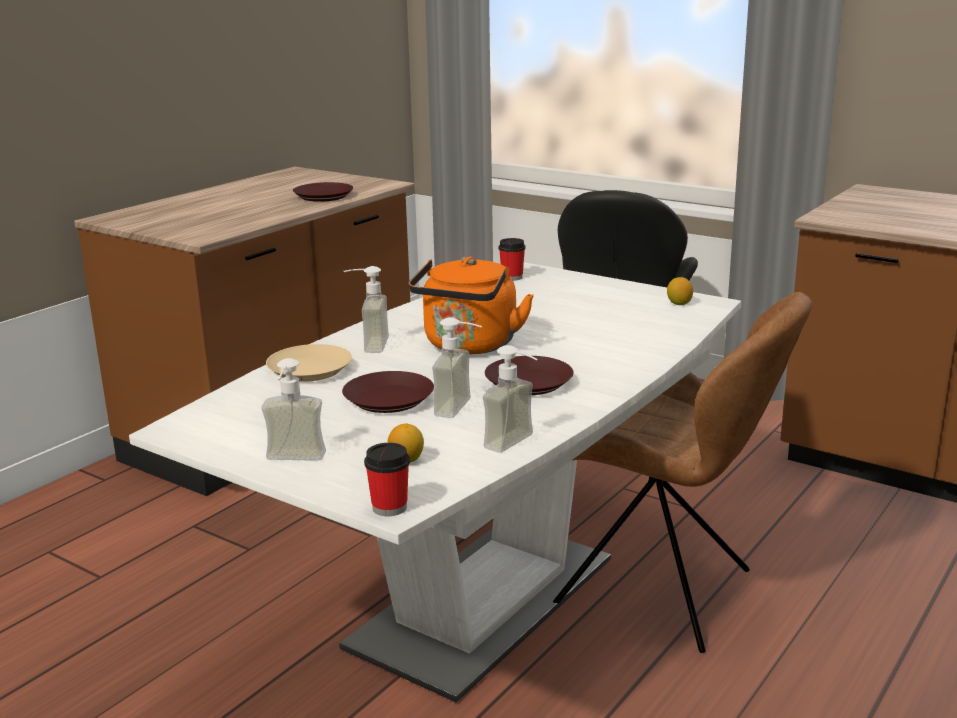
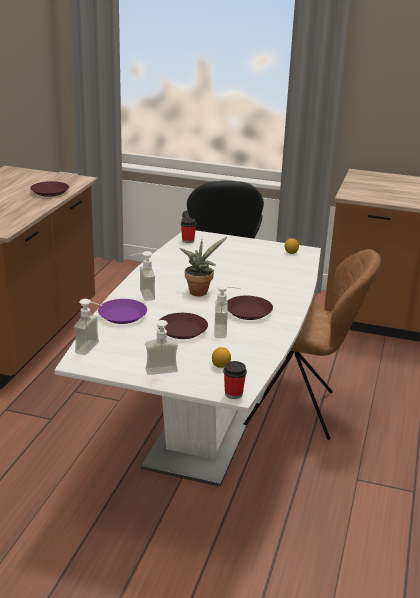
camera: 20 degrees left, 5 degrees up
beige plate [266,344,352,382] -> purple plate [98,299,147,324]
orange kettle [409,257,534,355] -> potted plant [180,237,227,296]
soap dispenser [483,345,538,453] -> soap dispenser moved to [74,299,103,355]

